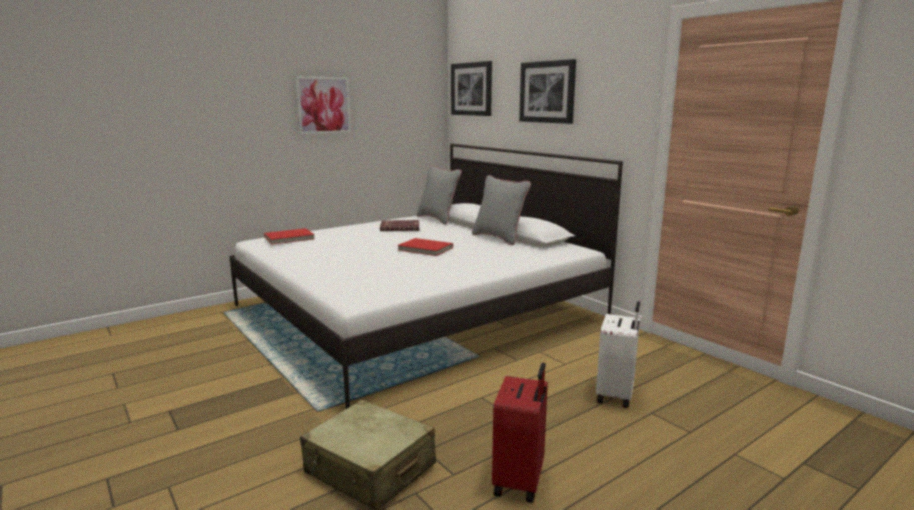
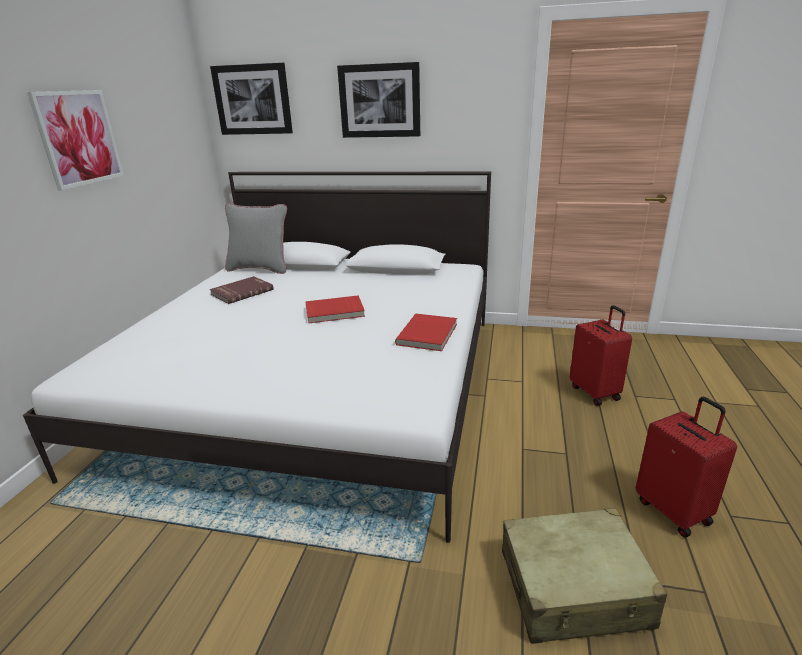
camera: 40 degrees left, 10 degrees up
red book [264,228,315,244] -> red book moved to [395,314,457,351]
grey pillow [472,175,531,245] -> none
white suitcase [596,301,640,408] -> red suitcase [570,305,632,406]

